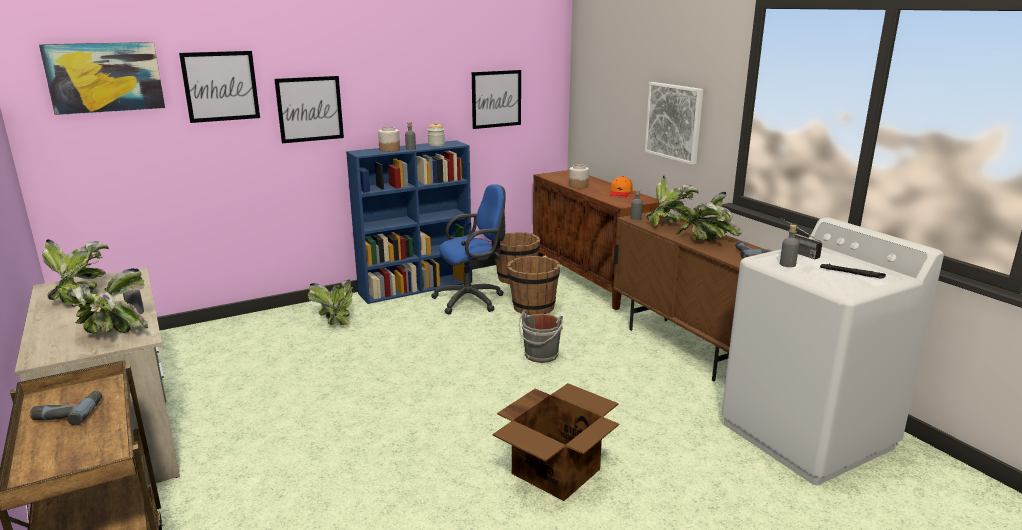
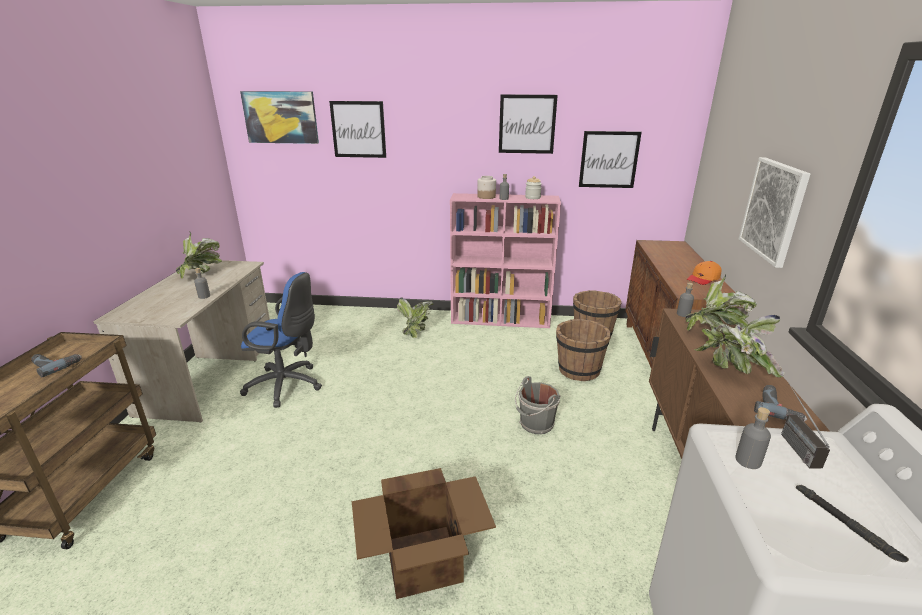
camera: 35 degrees right, 5 degrees up
potted plant [65,268,148,334] -> none
picture [274,76,344,143] -> picture moved to [499,94,558,154]
blue bookcase [346,140,472,304] -> pink bookcase [450,193,561,328]
blue office chair [431,184,506,314] -> blue office chair moved to [240,272,322,408]
jar [569,164,589,188] -> none

